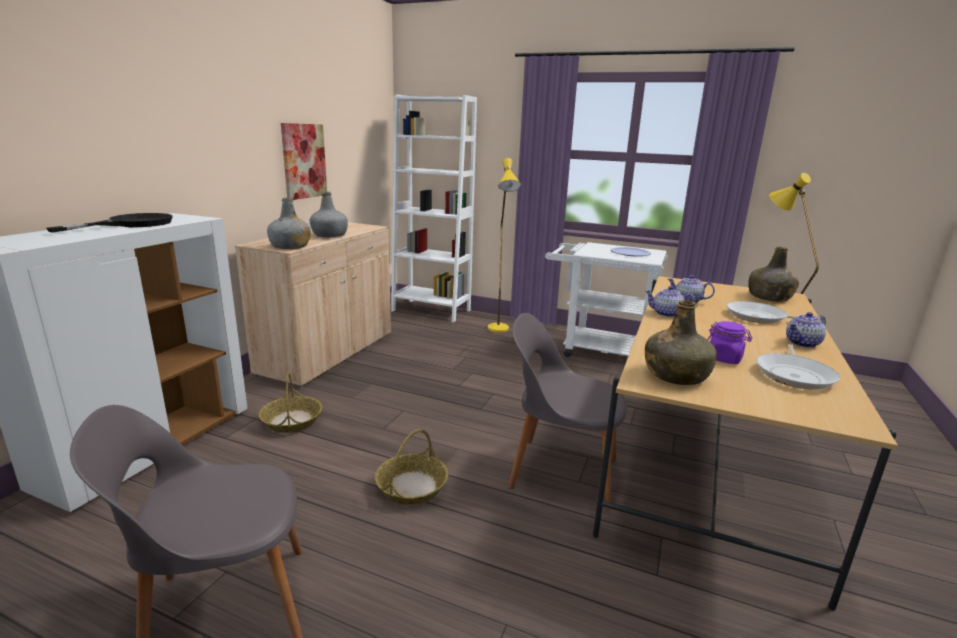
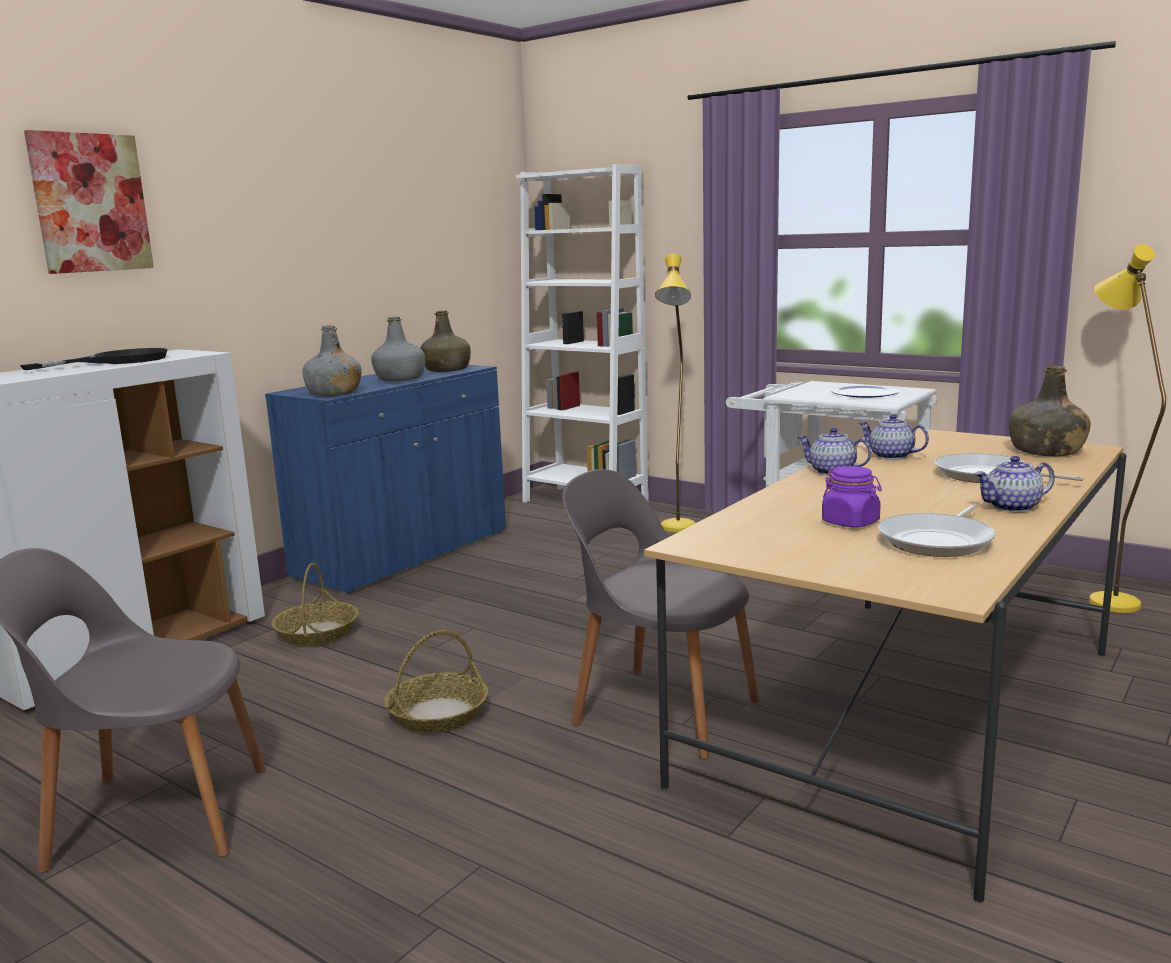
camera: 15 degrees right, 5 degrees down
beige cabinet [235,222,391,388] -> blue cabinet [265,365,506,596]
picture [281,123,327,200] -> picture moved to [24,130,154,274]
green bottle [645,300,717,385] -> green bottle moved to [420,311,471,372]

